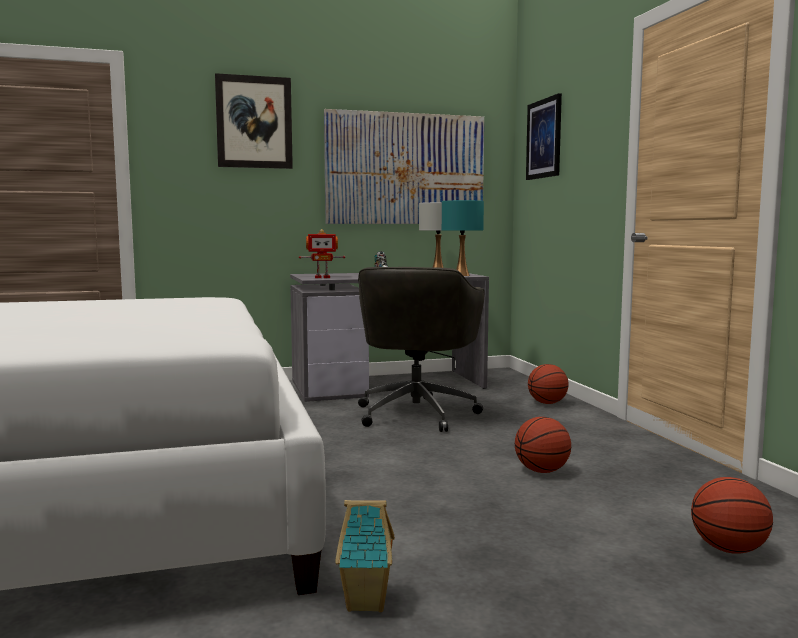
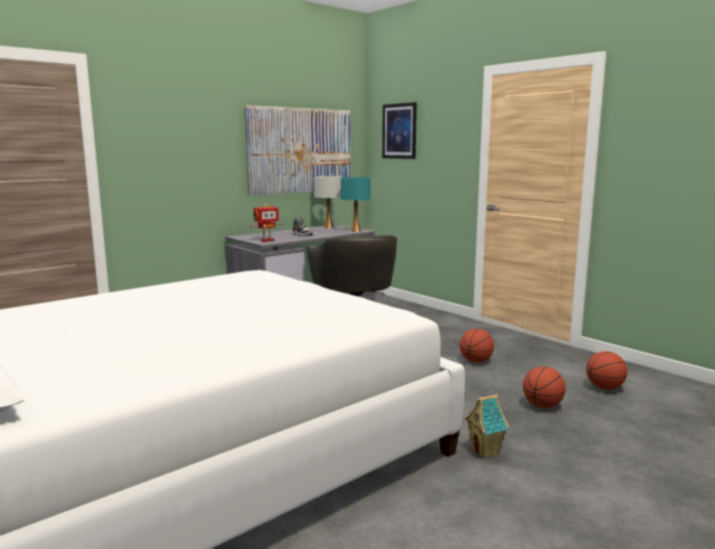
camera: 25 degrees left, 5 degrees up
picture [215,73,293,169] -> none
basketball [528,364,569,404] -> basketball moved to [523,367,566,408]

